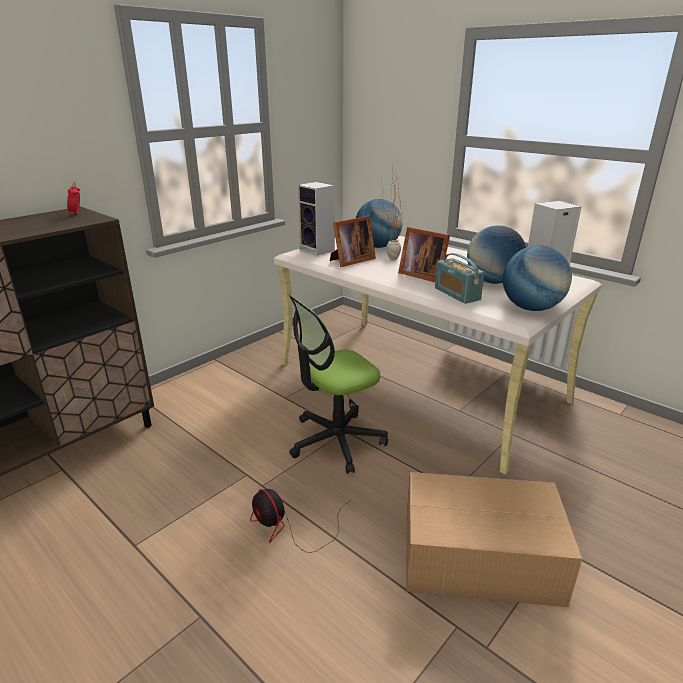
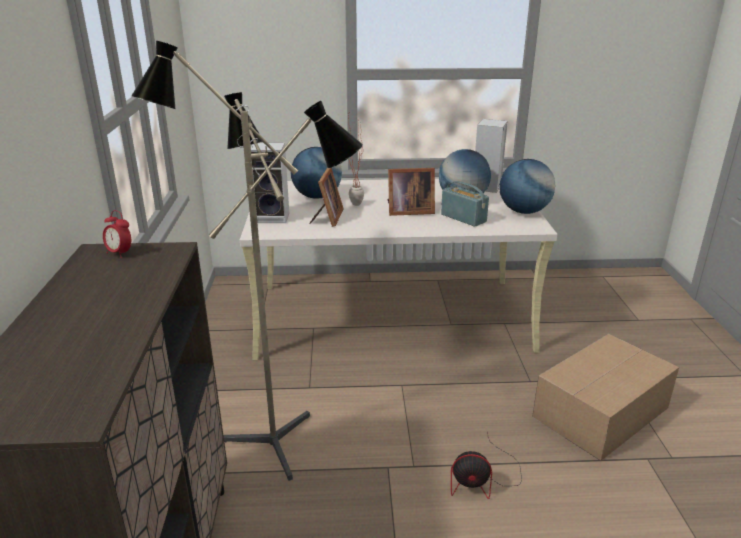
camera: 45 degrees left, 0 degrees up
office chair [289,295,388,474] -> none
radio [435,253,484,304] -> radio turned 150 degrees counterclockwise [441,181,489,227]
none -> floor lamp [131,41,363,481]

